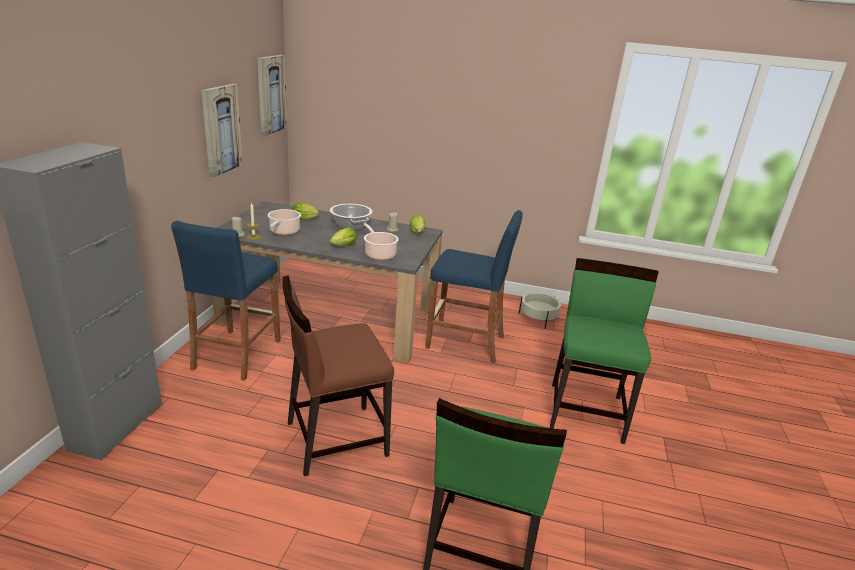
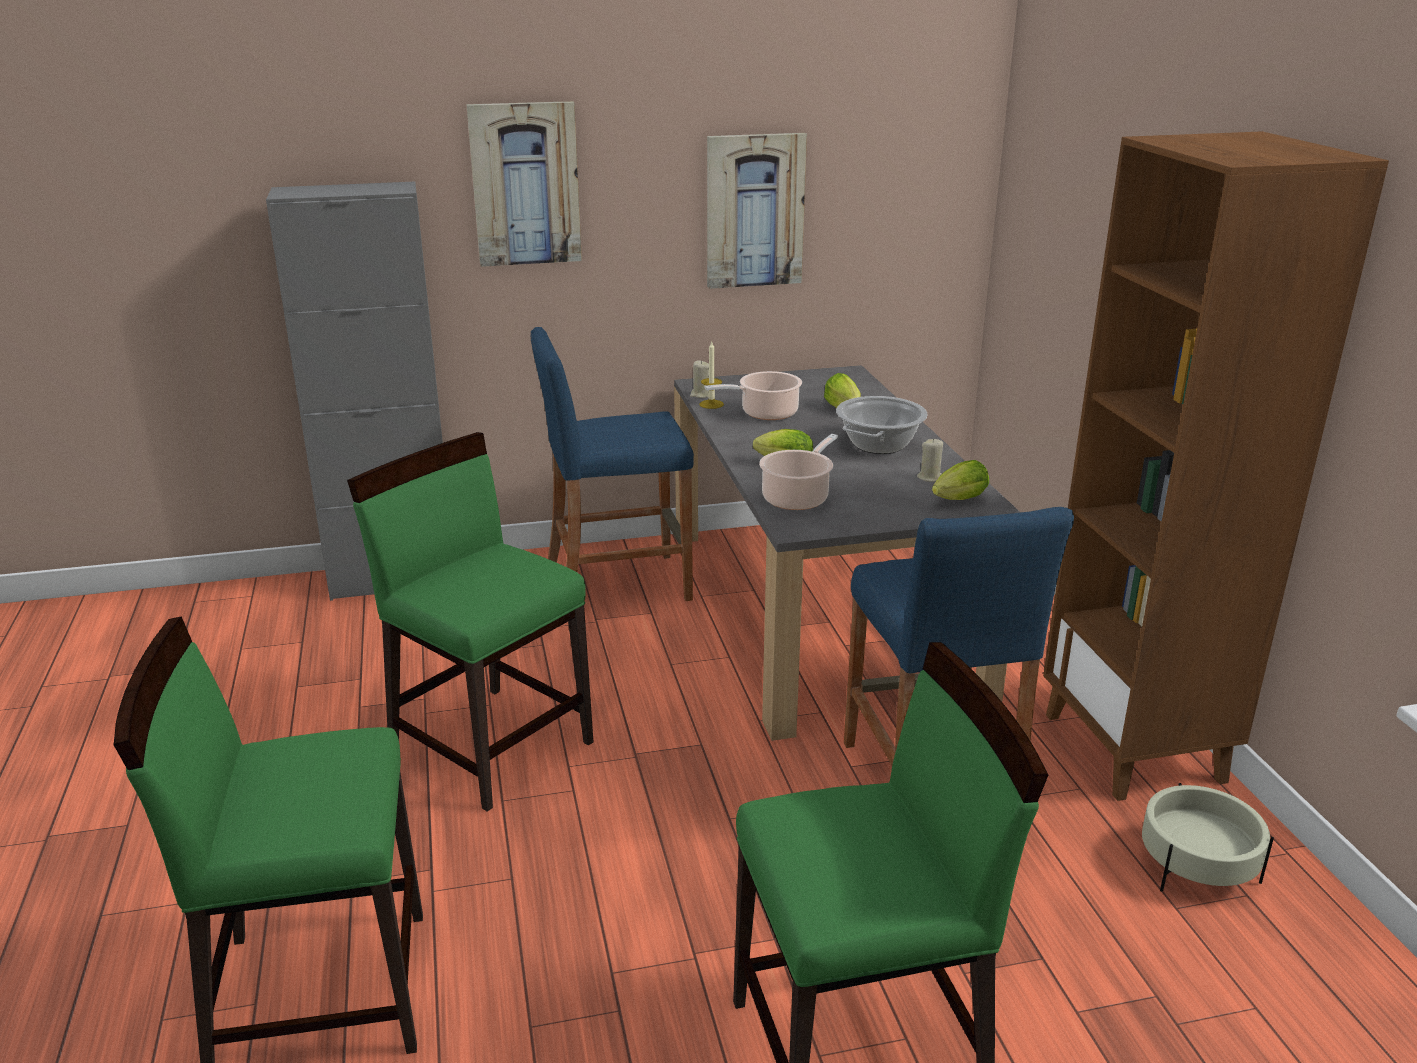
camera: 65 degrees right, 0 degrees up
picture [257,55,287,136] -> picture moved to [466,101,582,267]
brown chair [283,275,394,476] -> green chair [347,432,593,811]
none -> brown bookcase [1043,131,1389,801]

